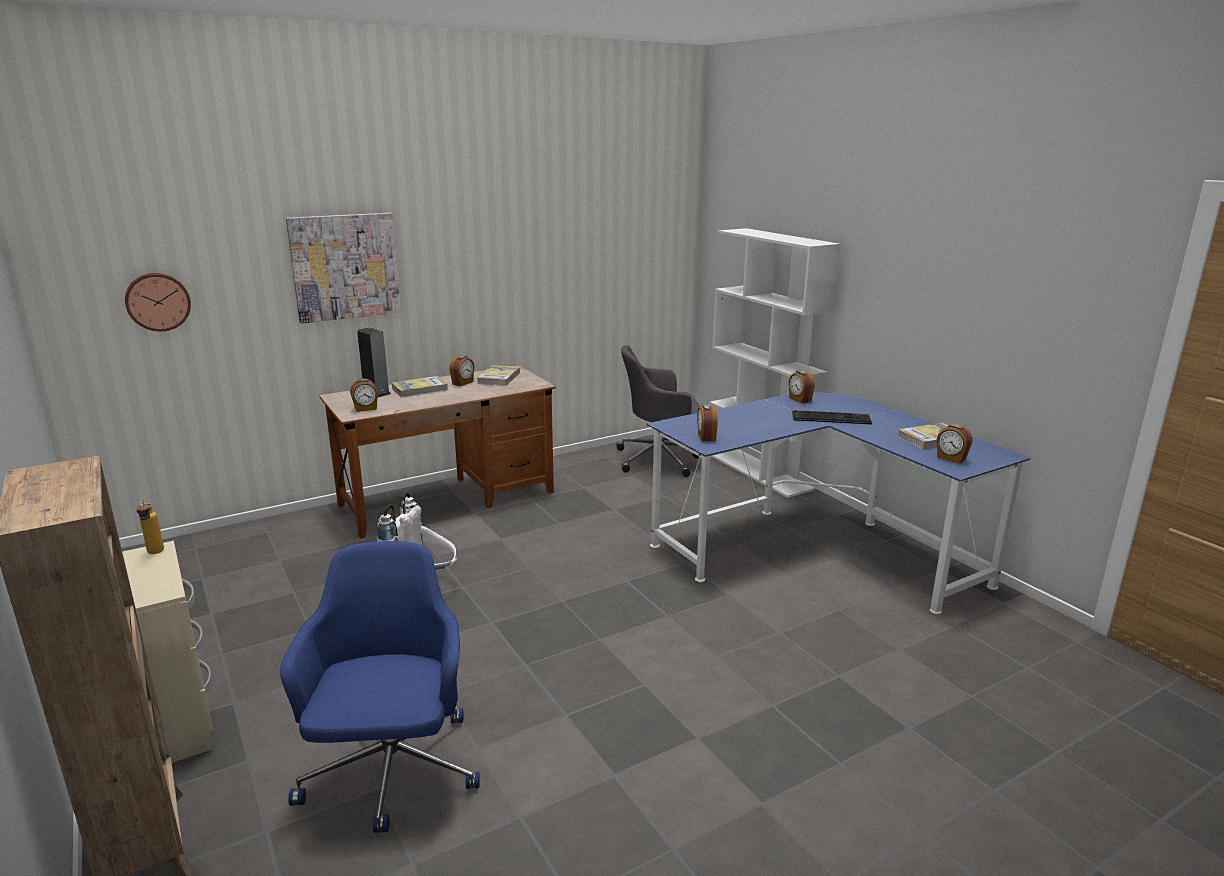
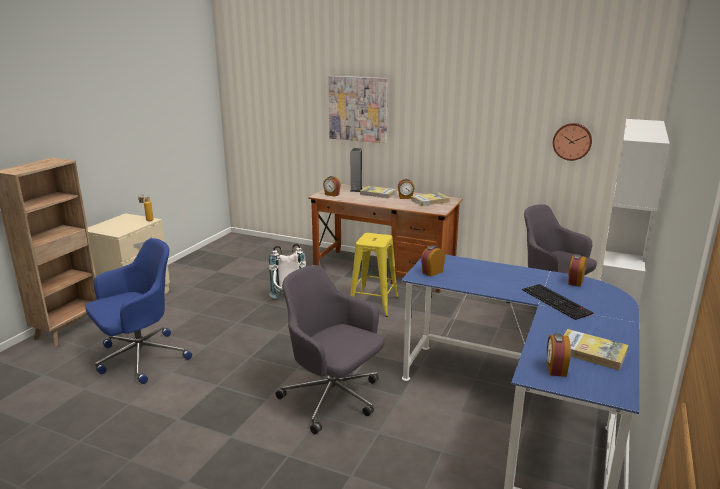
camera: 55 degrees right, 0 degrees up
wall clock [125,273,191,332] -> wall clock moved to [553,123,592,161]
none -> grey office chair [276,265,385,434]
none -> yellow stool [350,233,399,317]

